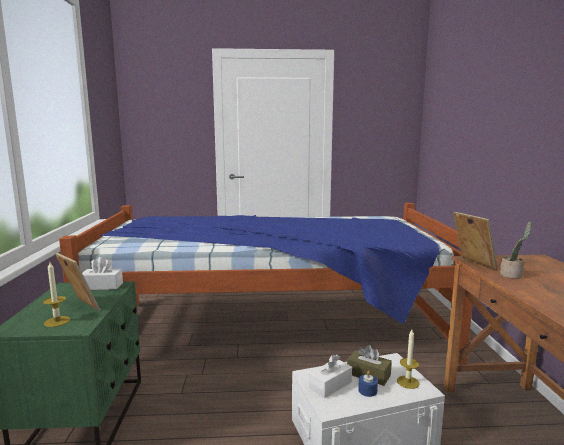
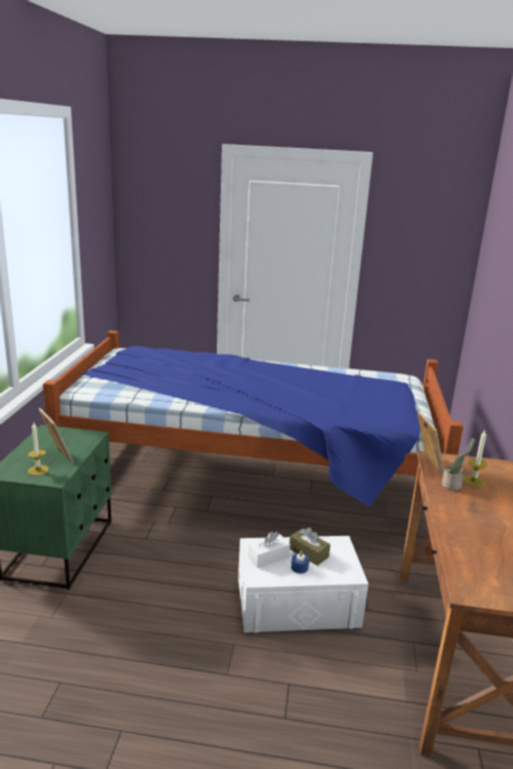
camera: 10 degrees right, 10 degrees up
white tissue box [82,257,123,290] -> none
candle [397,329,420,389] -> candle moved to [463,431,488,487]

